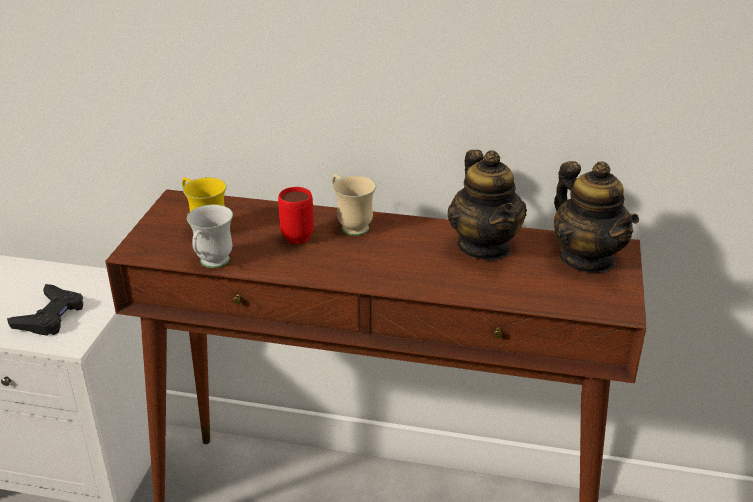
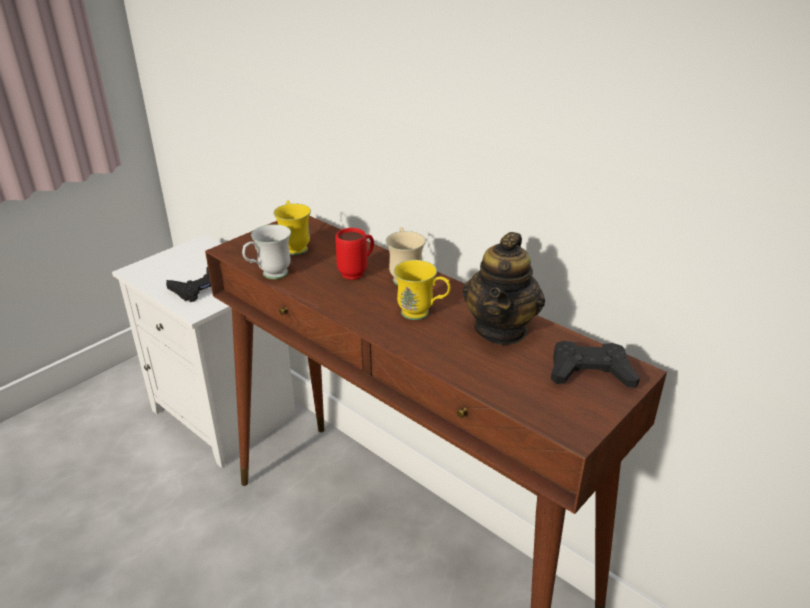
camera: 30 degrees right, 0 degrees up
teapot [554,161,639,273] -> black game controller [551,341,640,388]
none -> yellow mug [394,260,451,320]

